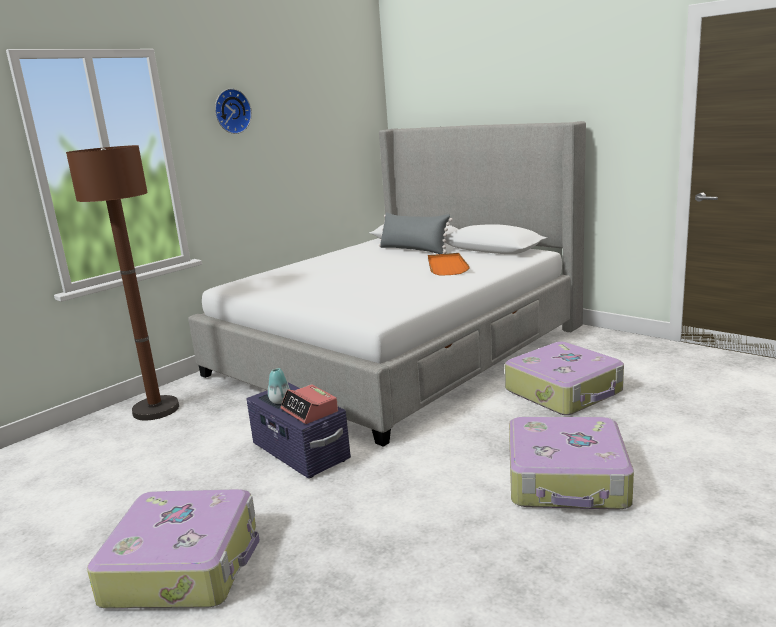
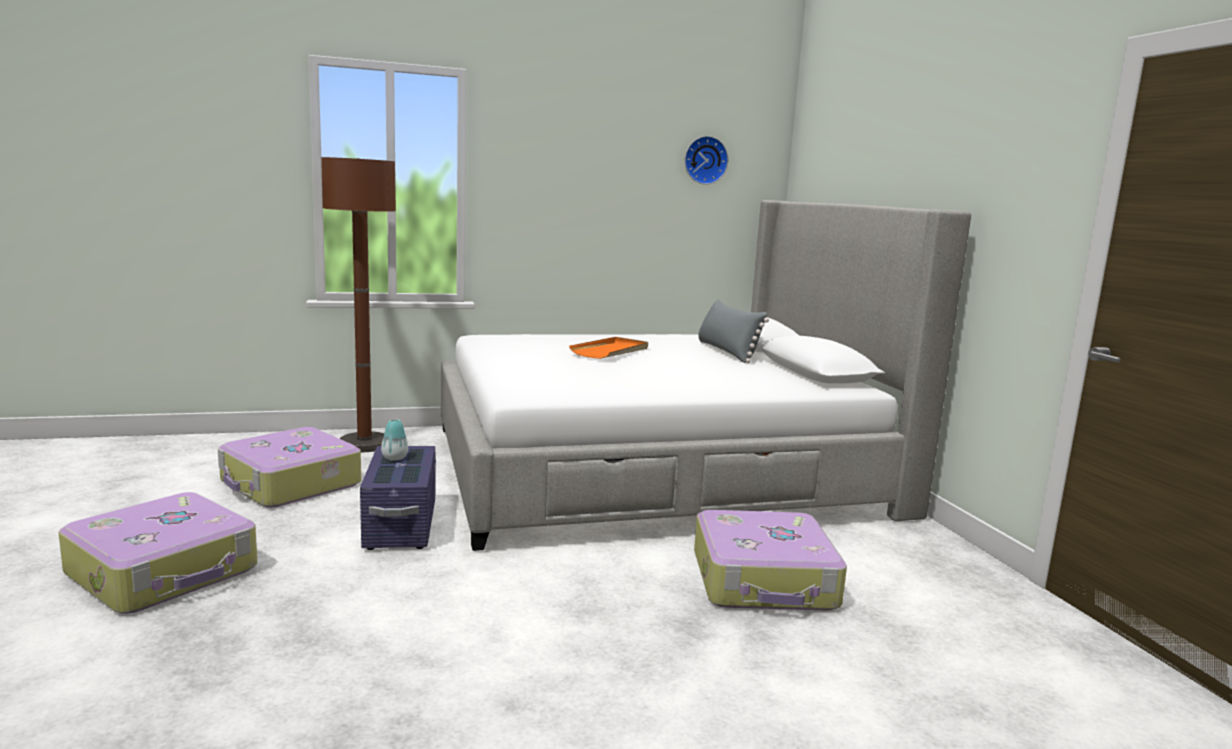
camera: 30 degrees right, 5 degrees down
wall clock [215,88,252,134] -> wall clock moved to [685,136,728,185]
alarm clock [281,384,338,424] -> none
orange tray [428,253,470,276] -> orange tray moved to [569,337,648,359]
suitcase [509,417,634,510] -> suitcase moved to [218,427,361,508]

